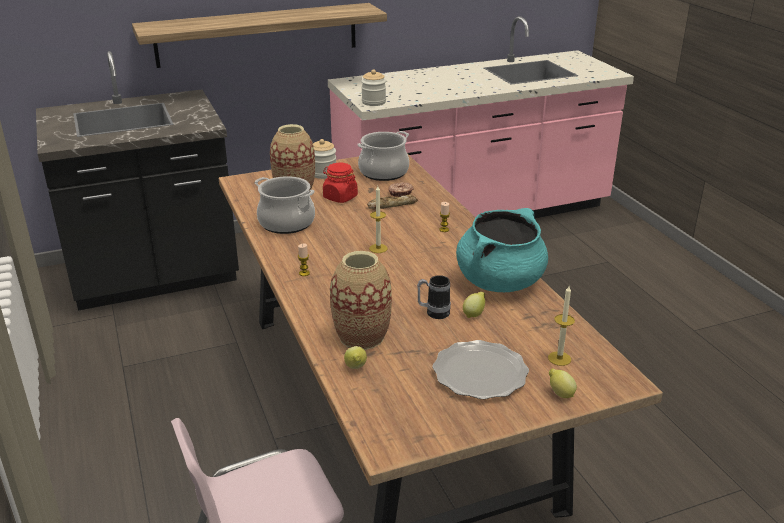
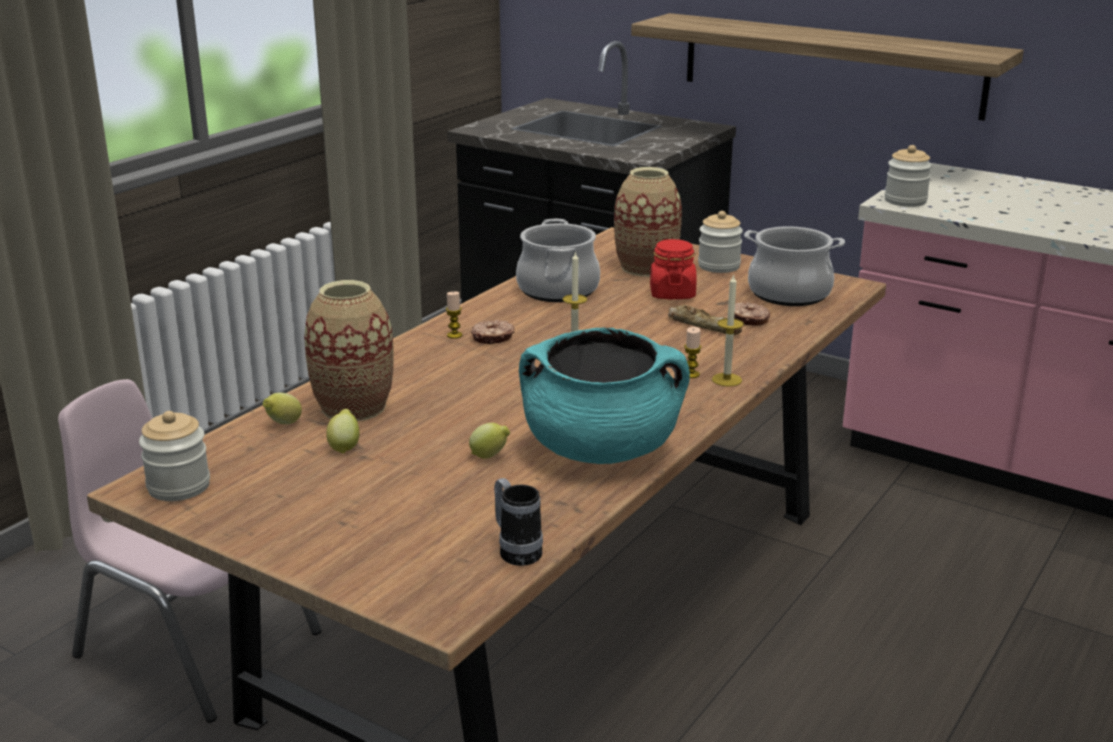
camera: 55 degrees right, 5 degrees down
mug [417,275,451,319] -> mug moved to [494,478,543,566]
plate [433,340,529,399] -> none
candle [548,286,575,366] -> candle moved to [712,274,744,386]
lemon [549,368,577,398] -> lemon moved to [326,409,359,454]
none -> jar [139,411,210,501]
none -> donut [471,320,515,344]

